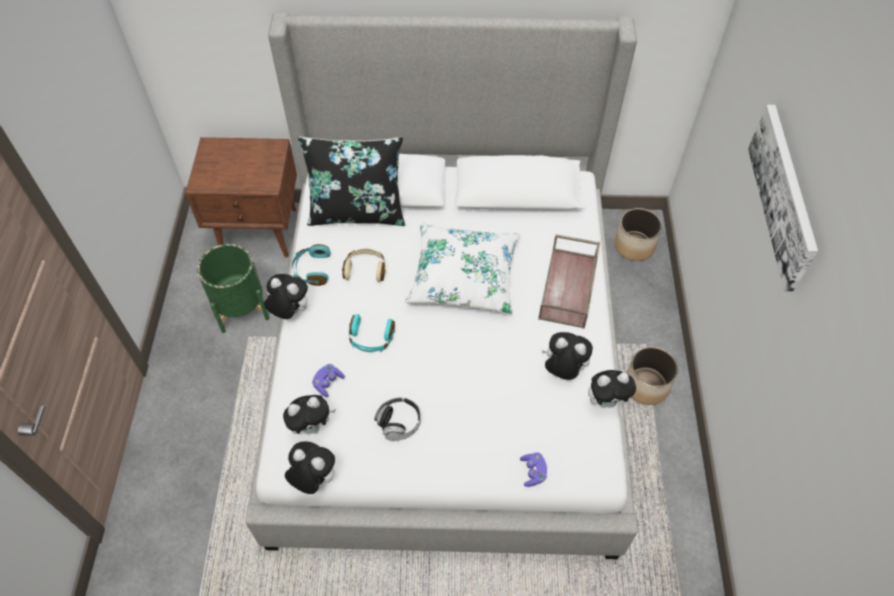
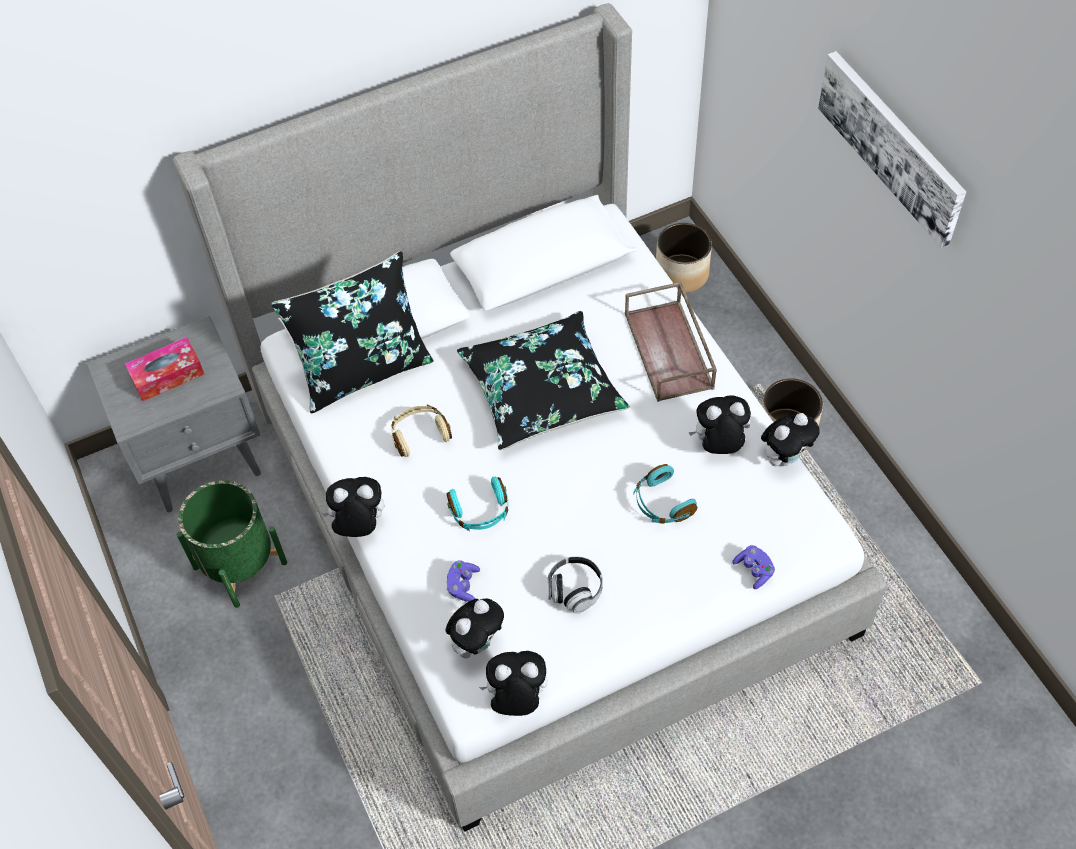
camera: 25 degrees left, 0 degrees up
brown nightstand [185,137,297,257] -> grey nightstand [87,316,261,513]
turquoise headphones [292,244,331,286] -> turquoise headphones moved to [633,464,697,524]
white pillow [405,224,520,314] -> black pillow [457,311,630,450]
none -> tissue box [125,337,204,401]

